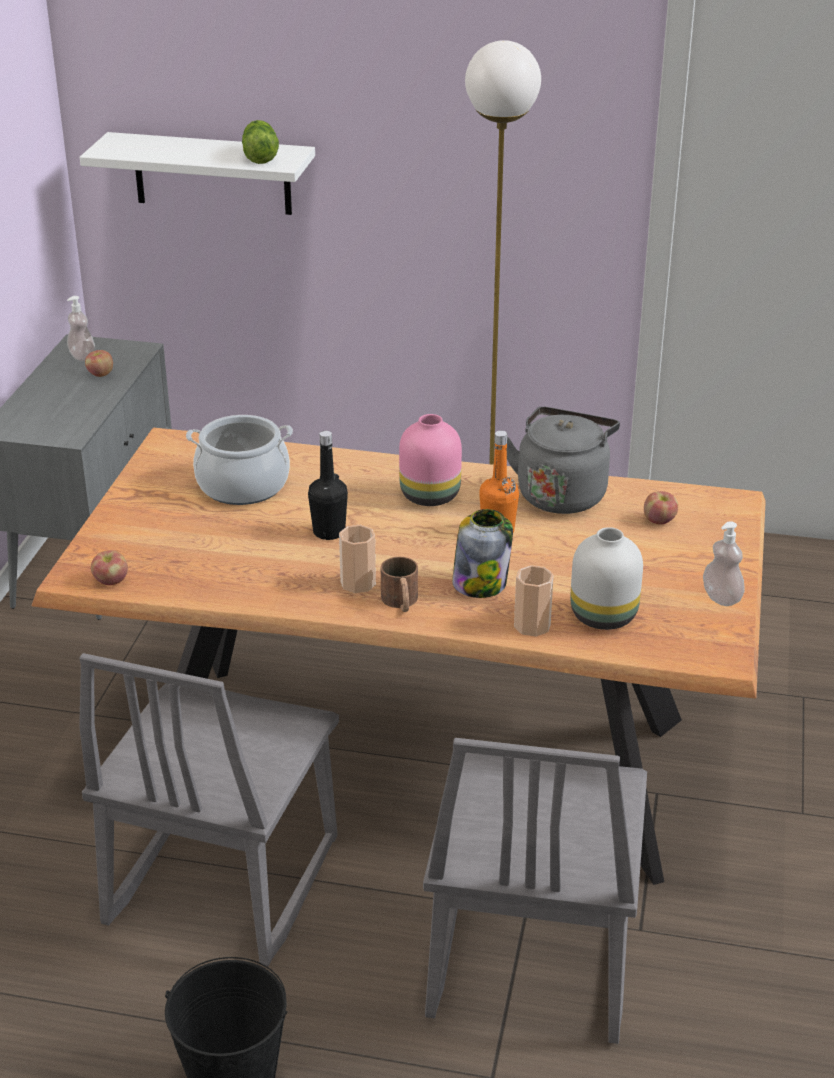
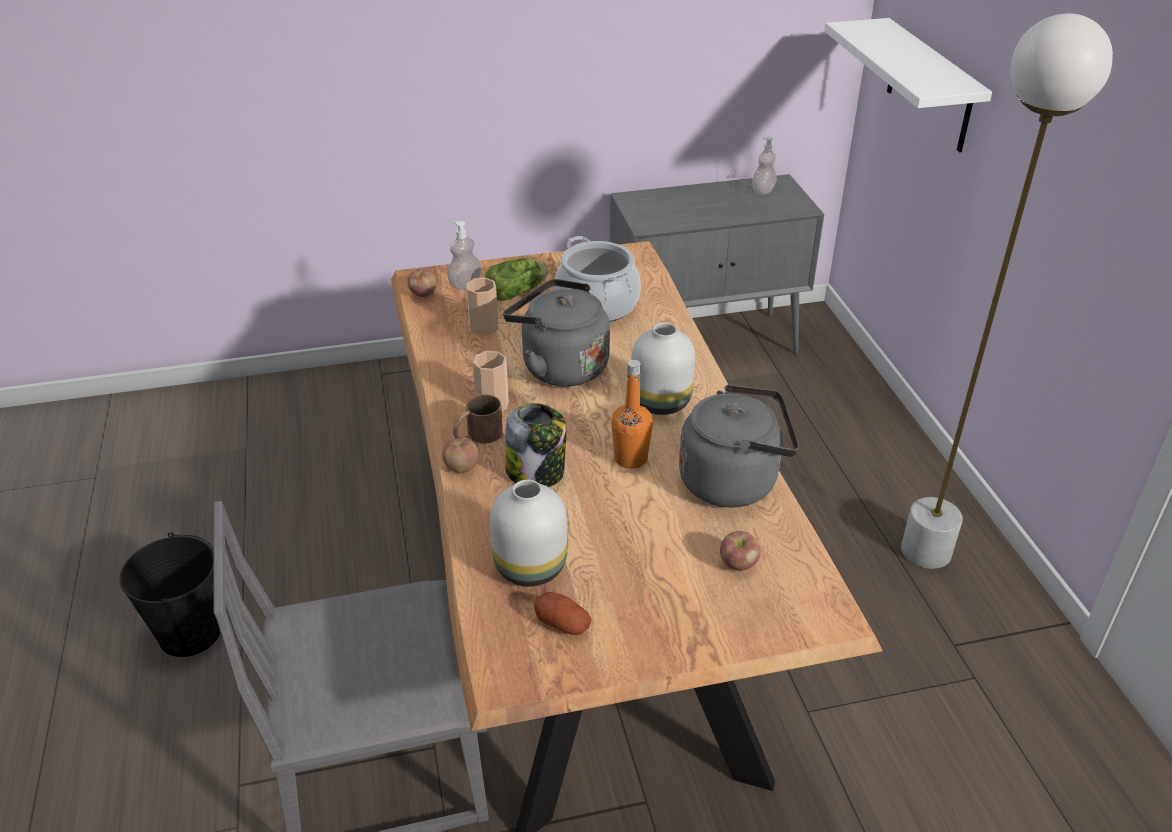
camera: 65 degrees right, 5 degrees up
grey chair [79,653,339,966] -> none
apple [85,350,113,377] -> apple moved to [442,437,479,473]
lettuce [242,120,279,164] -> lettuce moved to [485,258,548,301]
black bottle [308,431,348,540] -> grey kettle [503,279,610,386]
pink vase [399,414,462,506] -> white vase [631,323,695,415]
cup [514,565,553,637] -> cup moved to [466,277,499,336]
soap dispenser [703,521,745,606] -> soap dispenser moved to [447,221,481,290]
none -> potato [534,592,592,635]

